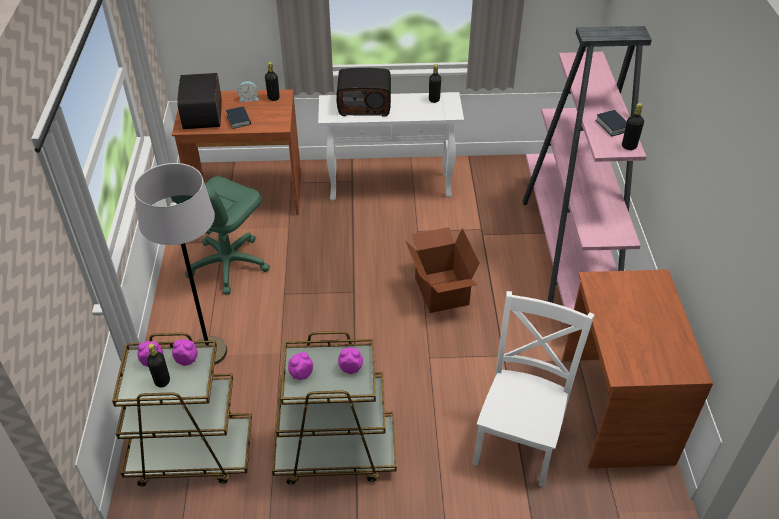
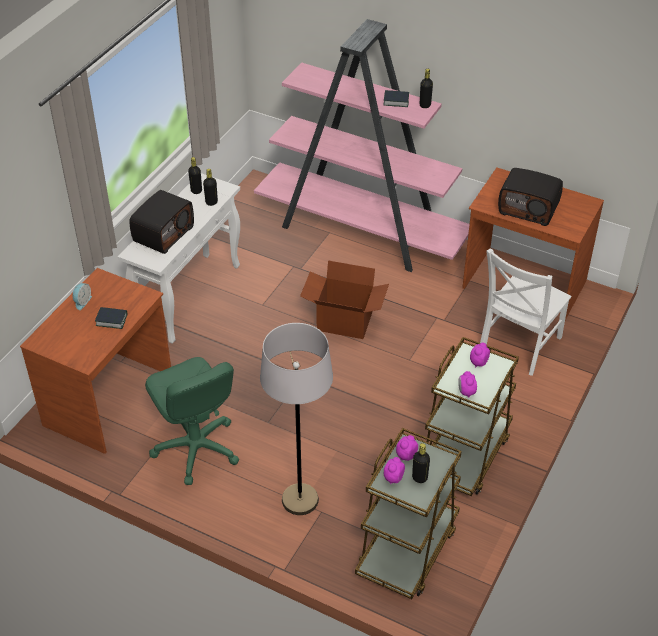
camera: 60 degrees left, 0 degrees up
radio [177,73,222,129] -> radio moved to [498,168,563,226]
black bottle [265,62,280,101] -> black bottle moved to [203,169,218,206]
white chair [473,291,595,487] -> white chair turned 105 degrees counterclockwise [480,248,571,376]

